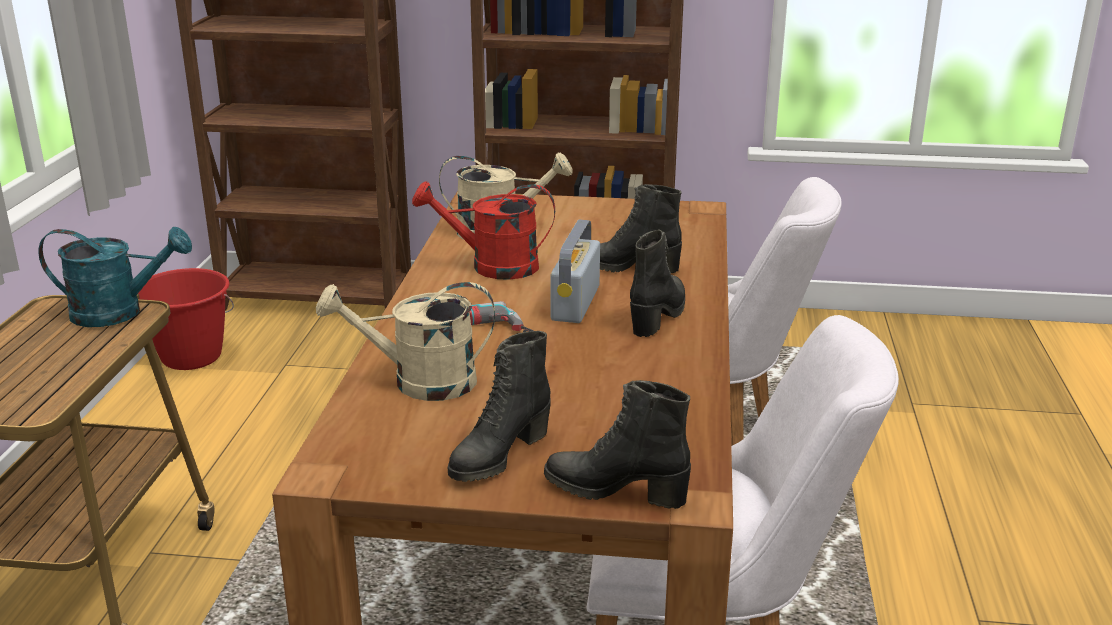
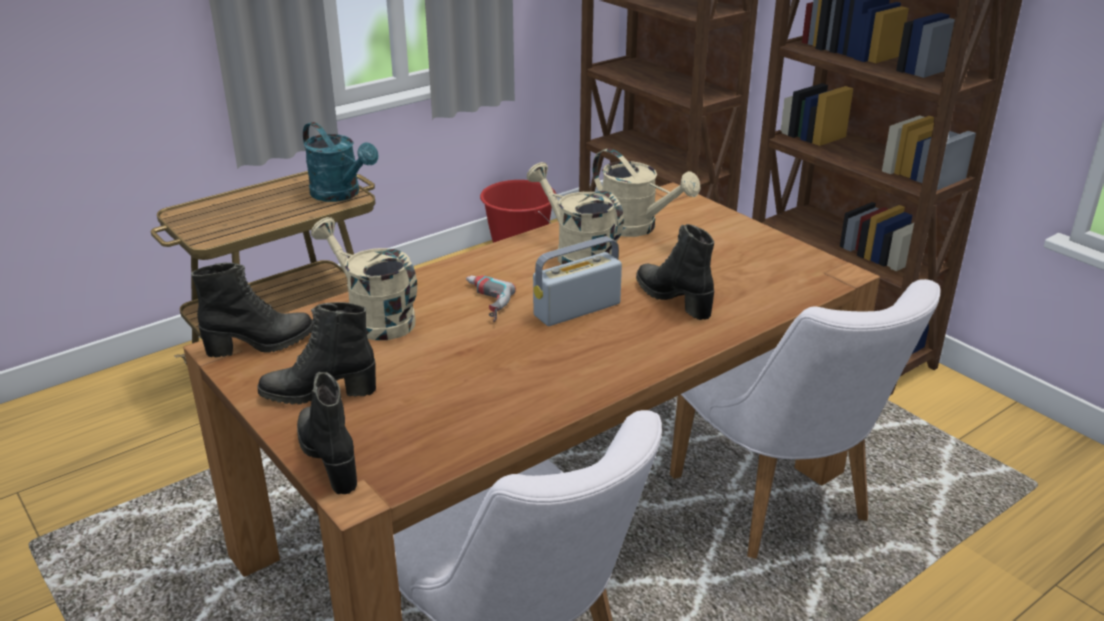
camera: 45 degrees right, 5 degrees up
red watering can [412,182,555,280] -> beige watering can [527,162,624,265]
black boot [630,229,685,337] -> black boot moved to [191,263,313,357]

